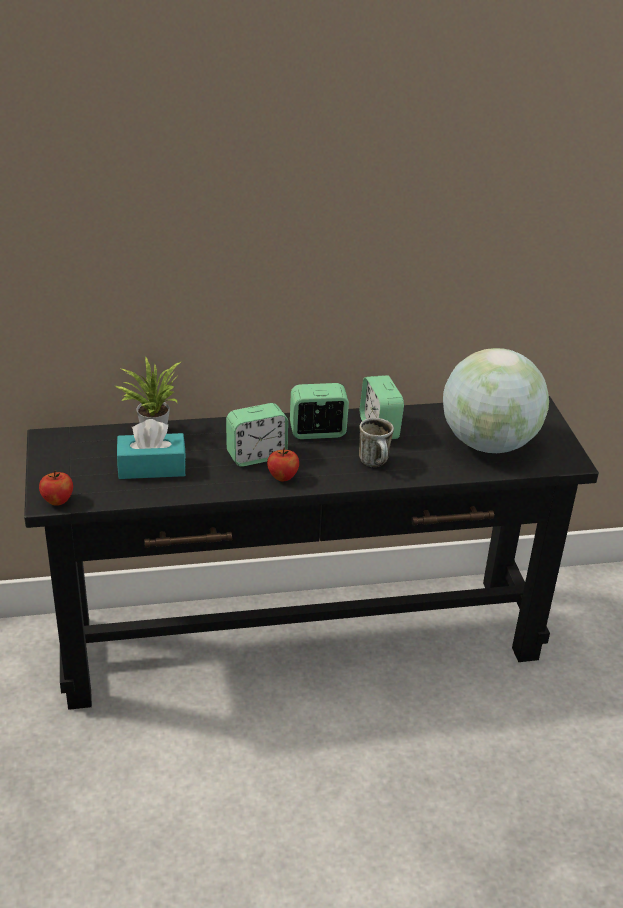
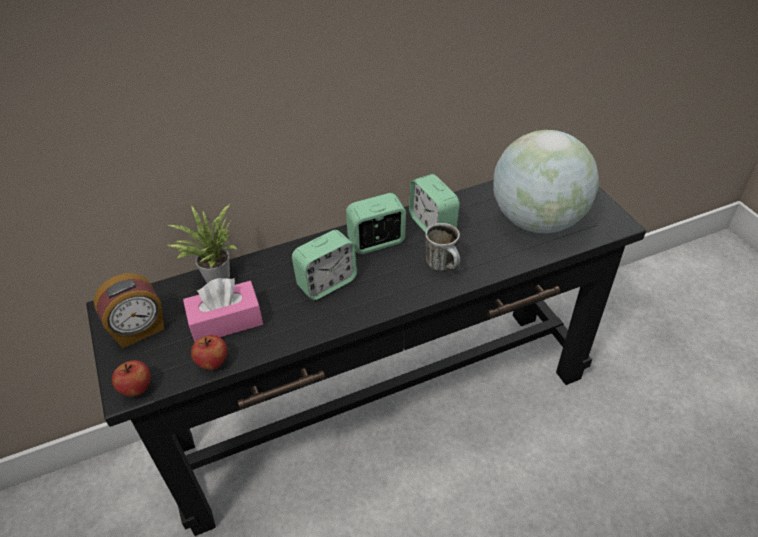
camera: 10 degrees left, 10 degrees up
turquoise tissue box [117,419,186,479] -> pink tissue box [183,278,263,342]
apple [267,447,299,481] -> apple moved to [191,335,227,370]
none -> alarm clock [93,273,164,348]

